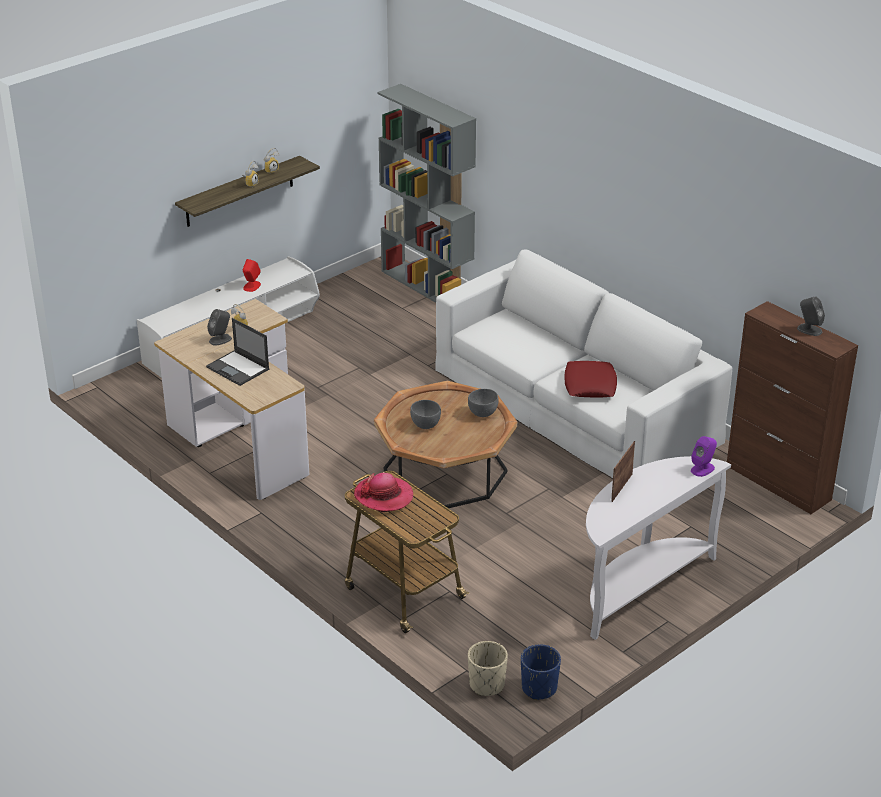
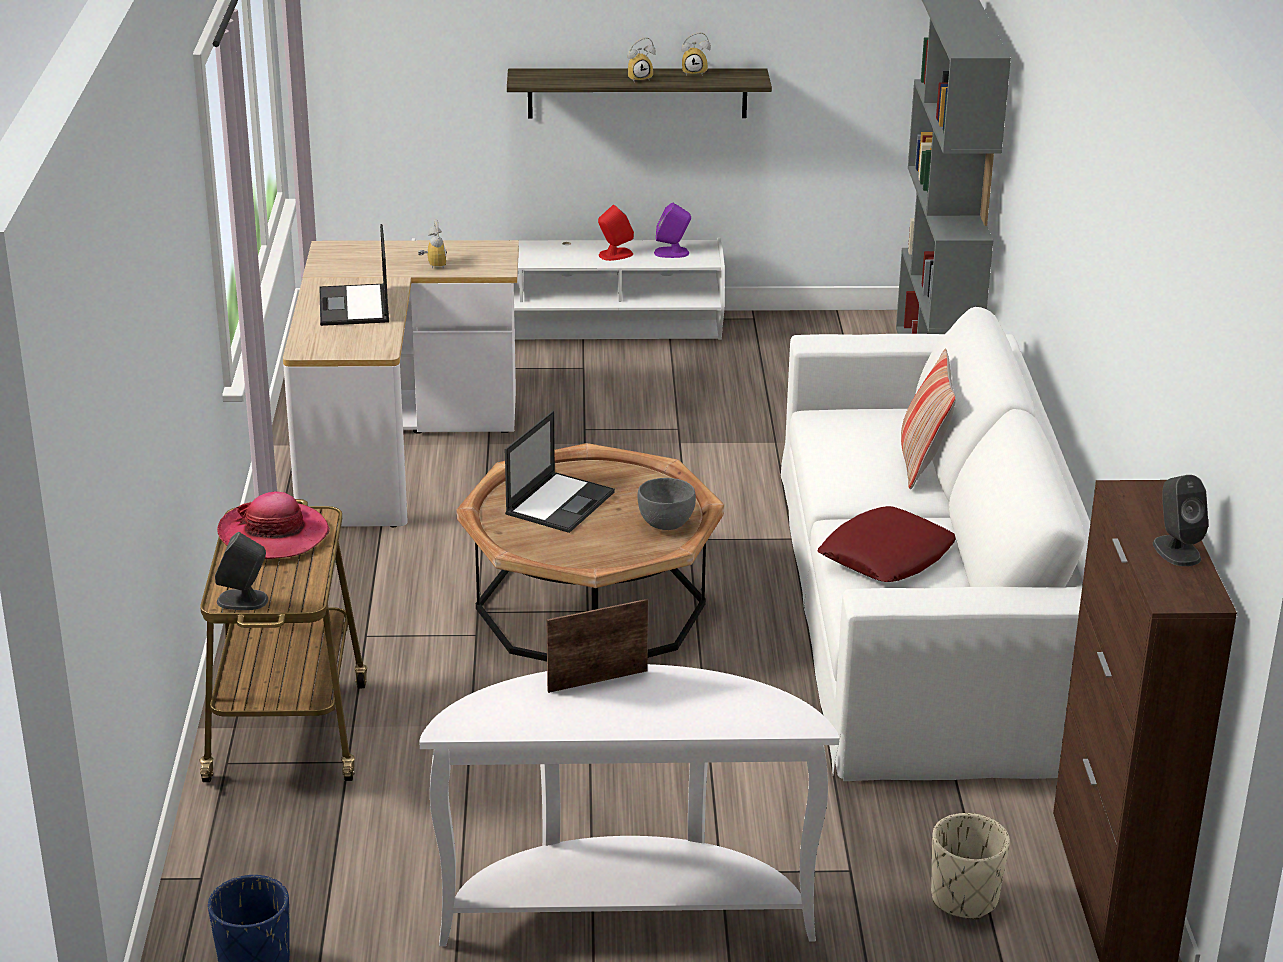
camera: 40 degrees right, 5 degrees down
grey speaker [207,309,232,346] -> grey speaker moved to [215,532,268,610]
grey bowl [410,400,441,429] -> laptop [505,411,615,533]
beige planter [468,641,508,696] -> beige planter moved to [931,813,1010,919]
purple speaker [691,436,717,477] -> purple speaker moved to [654,203,691,258]
none -> pillow [901,349,956,489]

